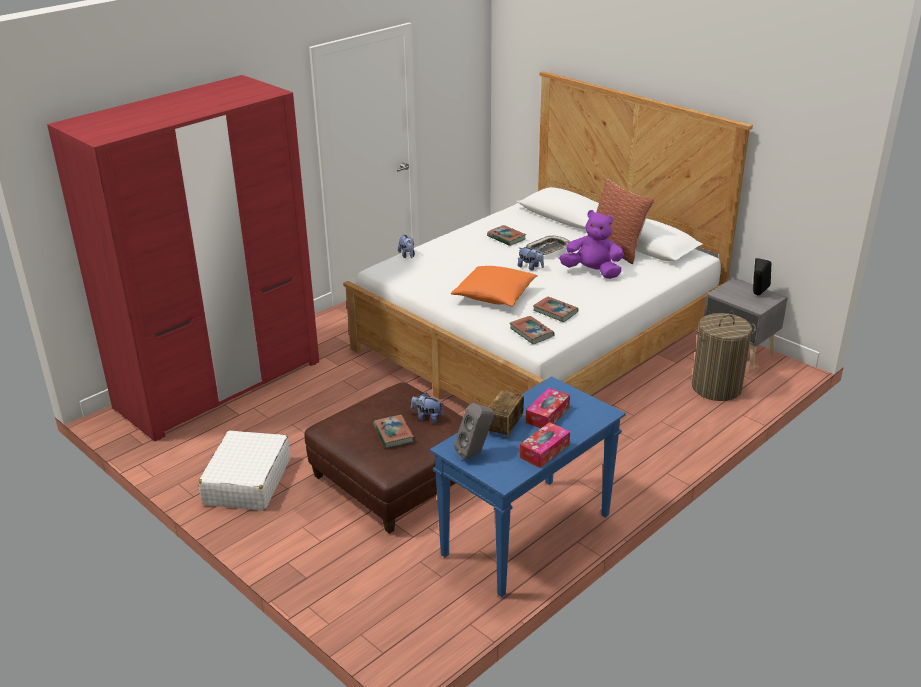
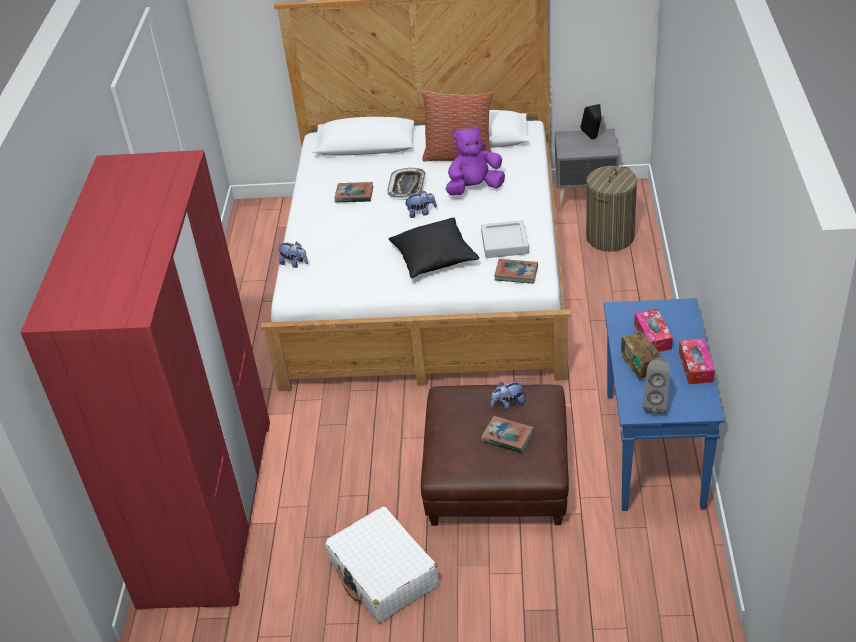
camera: 40 degrees left, 10 degrees up
orange pillow [451,266,538,307] -> black pillow [389,218,479,278]
book [533,297,578,322] -> grey tray [481,220,529,258]

